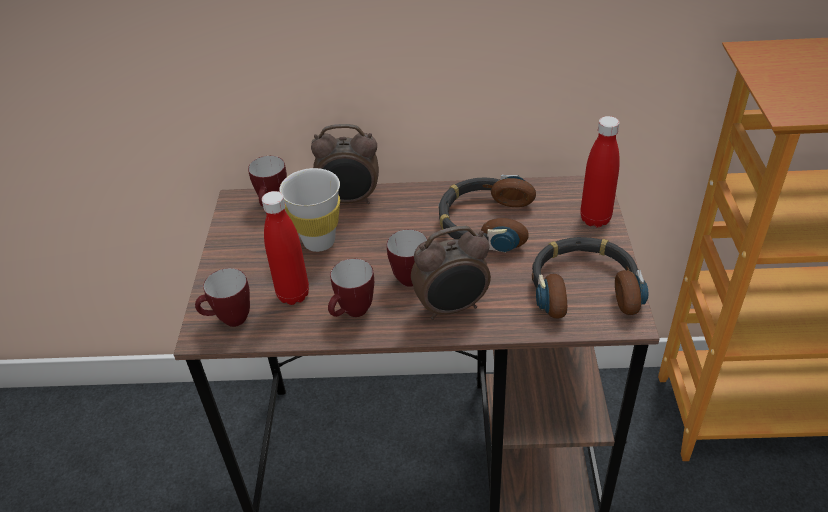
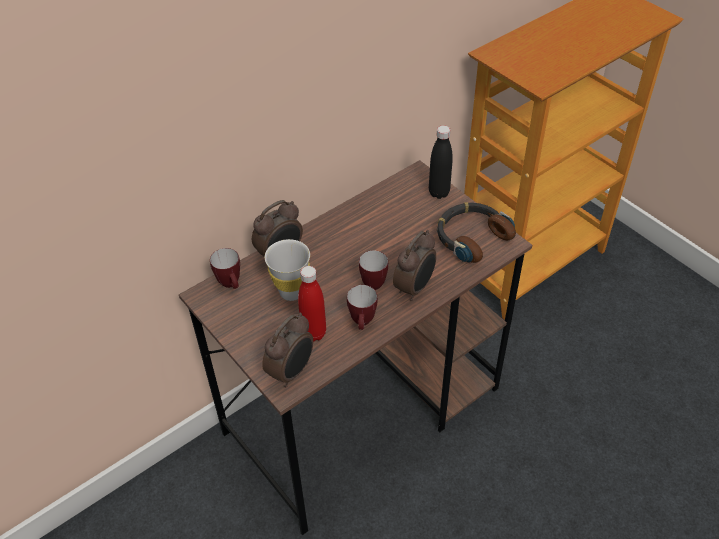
camera: 40 degrees left, 5 degrees up
mug [195,268,250,327] -> alarm clock [262,312,313,387]
headphones [439,174,536,253] -> none
red bottle [580,116,620,227] -> black bottle [429,125,453,199]

